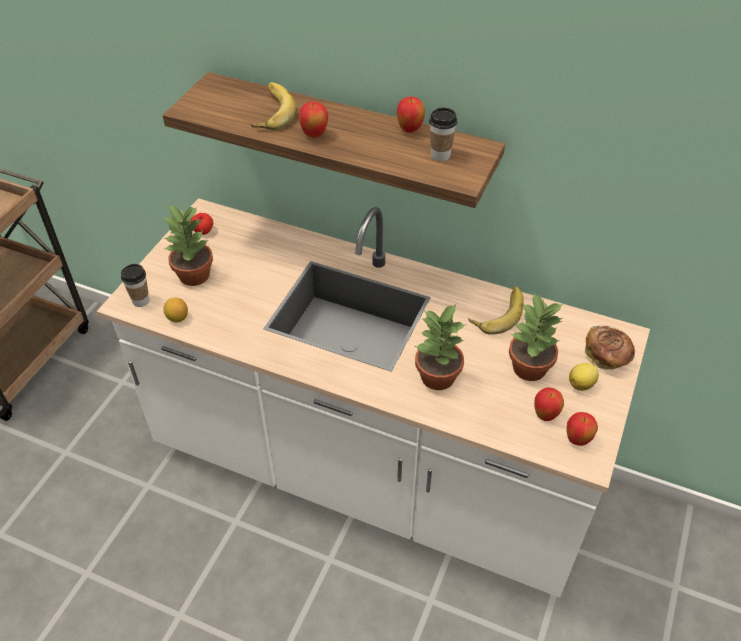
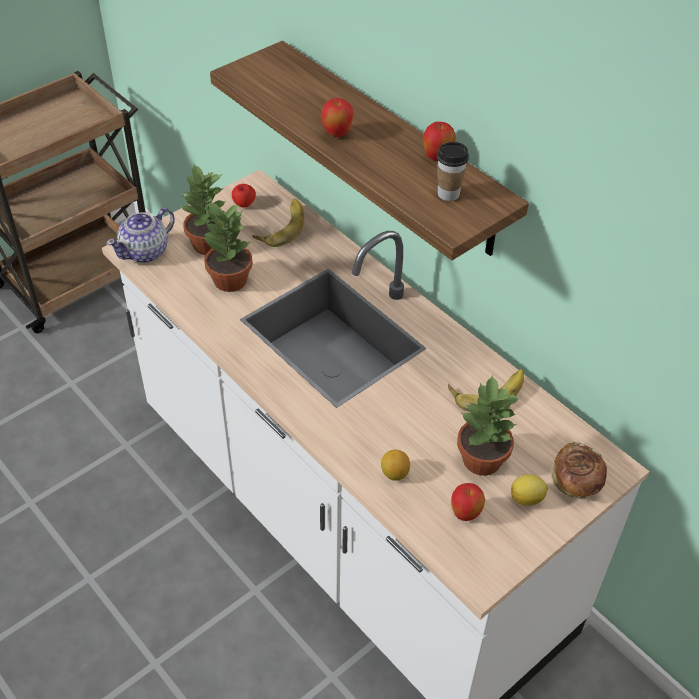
camera: 25 degrees right, 0 degrees up
cup [121,264,150,307] -> teapot [106,208,175,263]
lemon [163,297,188,323] -> lemon moved to [381,450,410,481]
banana [251,82,296,130] -> banana moved to [252,199,304,247]
potted plant [415,304,467,390] -> potted plant moved to [202,201,253,292]
apple [567,412,598,446] -> none

